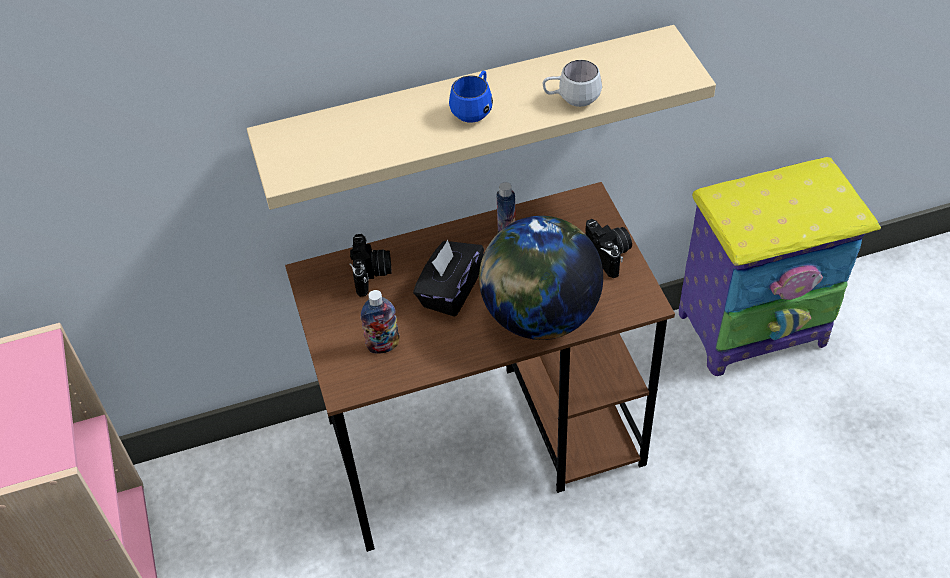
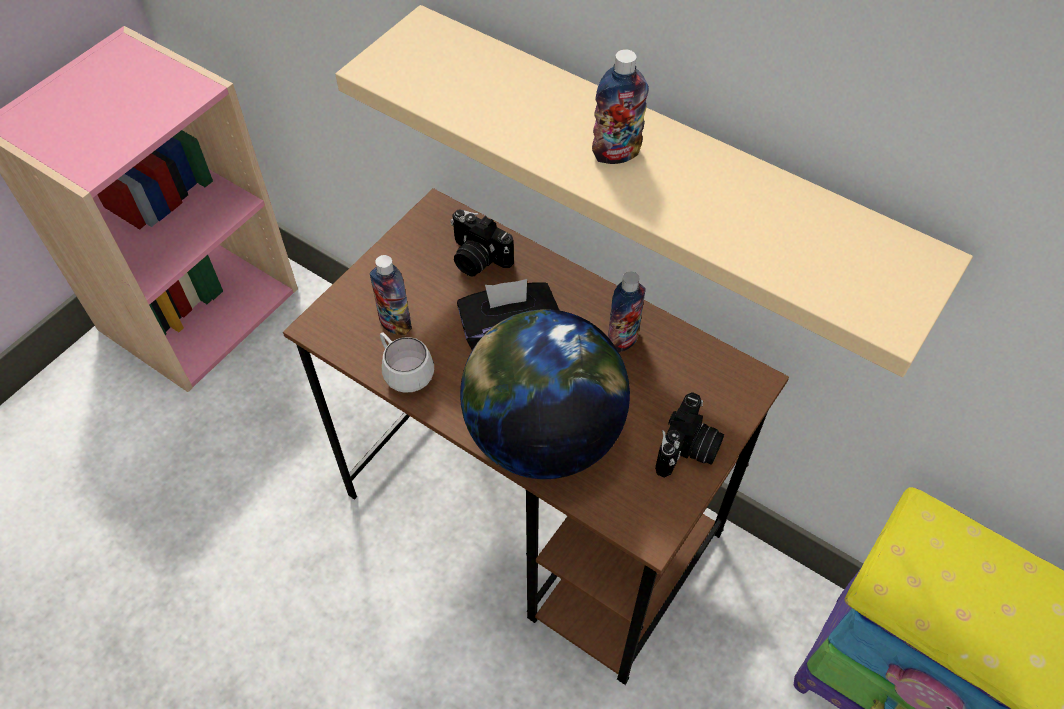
camera: 50 degrees right, 5 degrees up
camera [349,234,391,297] -> camera turned 75 degrees clockwise [450,209,514,276]
blue mug [449,71,493,123] -> bottle [592,49,649,164]
white mug [542,60,602,107] -> white mug moved to [380,332,434,393]

